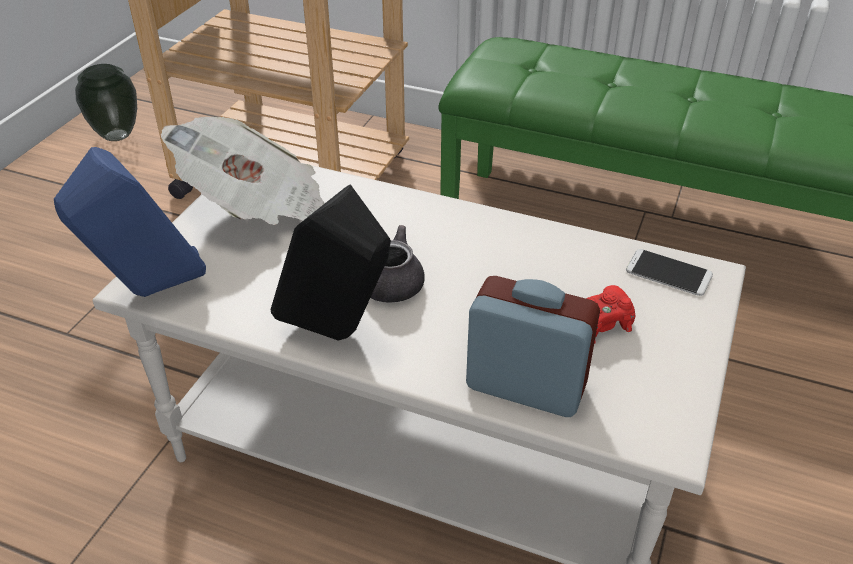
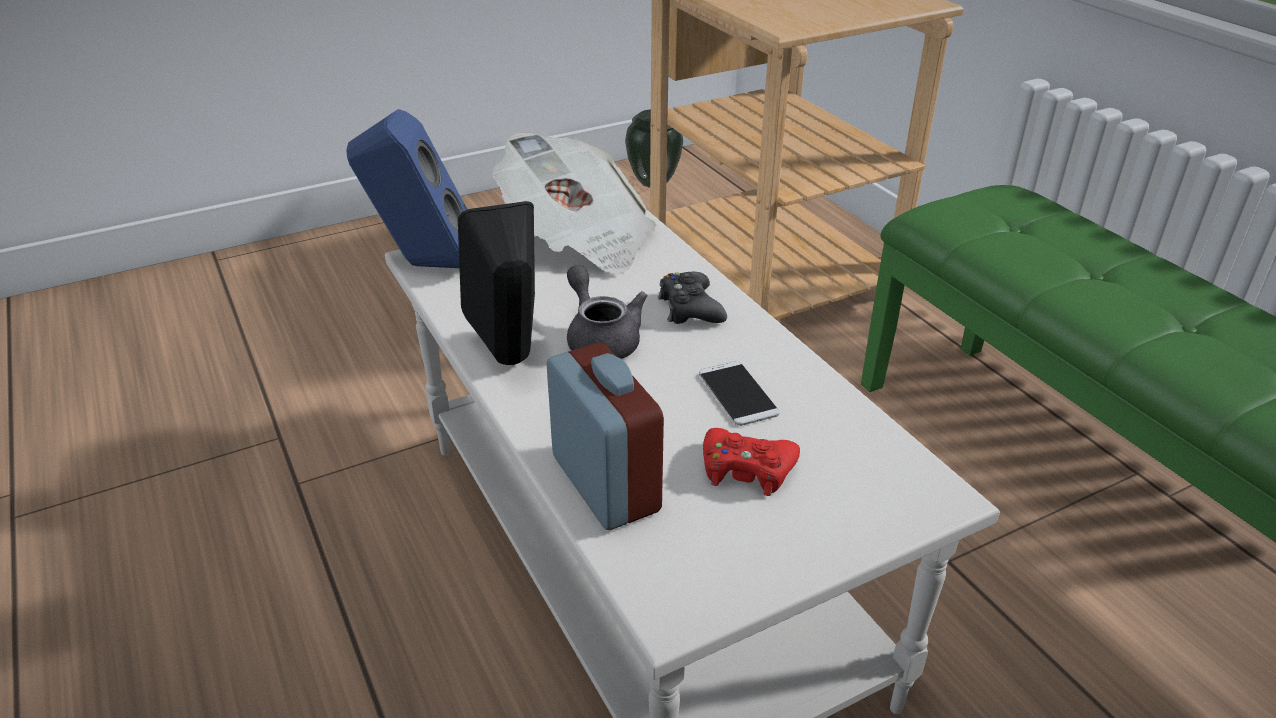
camera: 40 degrees right, 5 degrees down
phone [626,249,713,296] -> phone moved to [699,361,779,426]
none -> black game controller [658,272,727,324]

